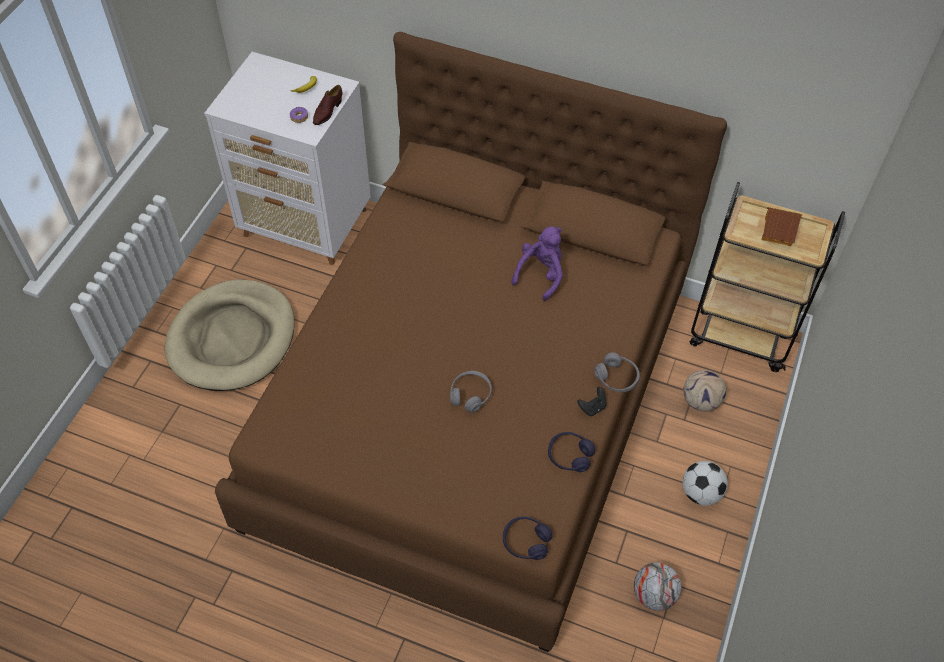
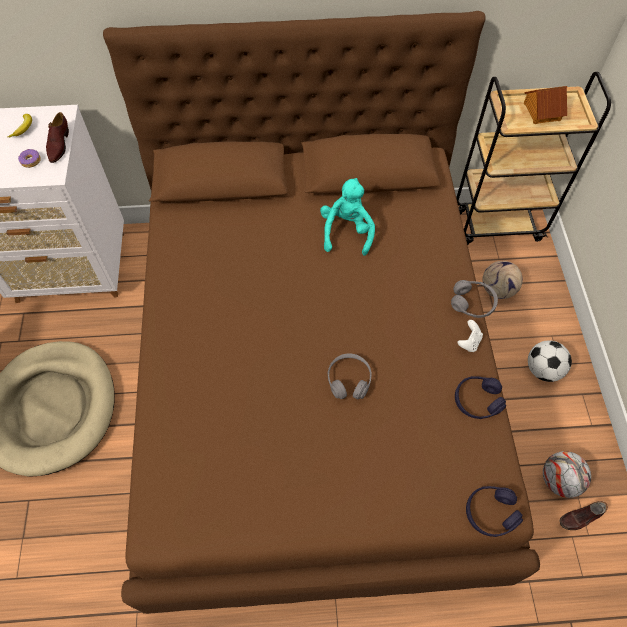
camera: 25 degrees left, 5 degrees up
purple plush toy [511,226,563,301] -> turquoise plush toy [320,178,375,256]
black game controller [577,387,607,416] -> white game controller [457,320,483,352]
none -> brown shoe [559,501,608,530]

